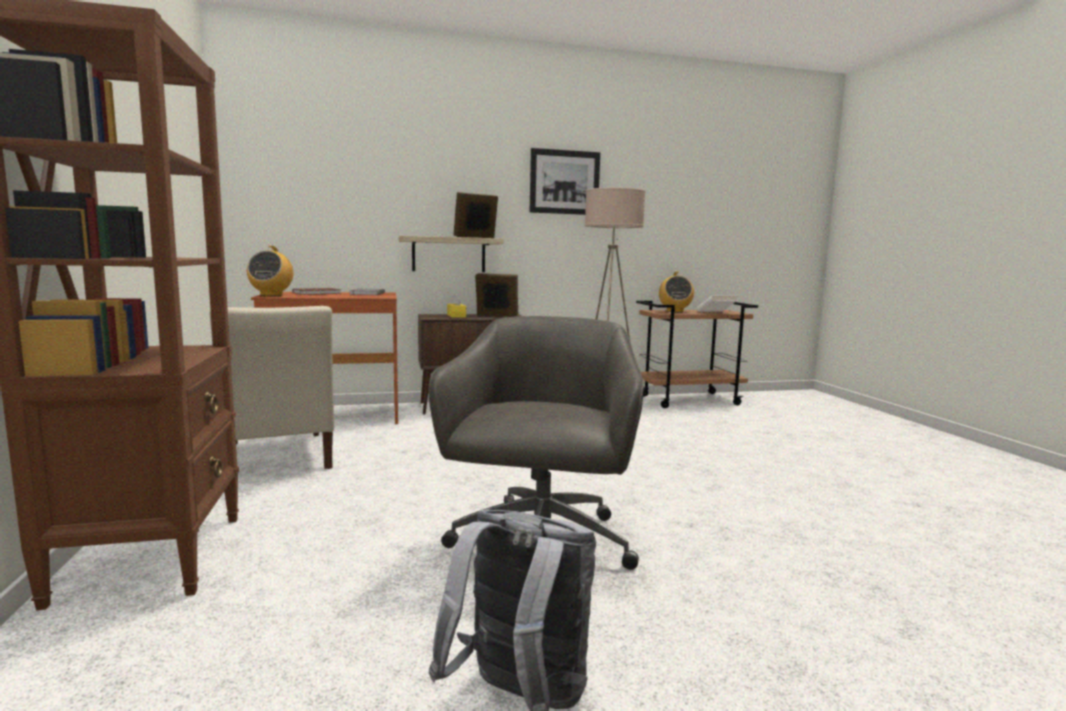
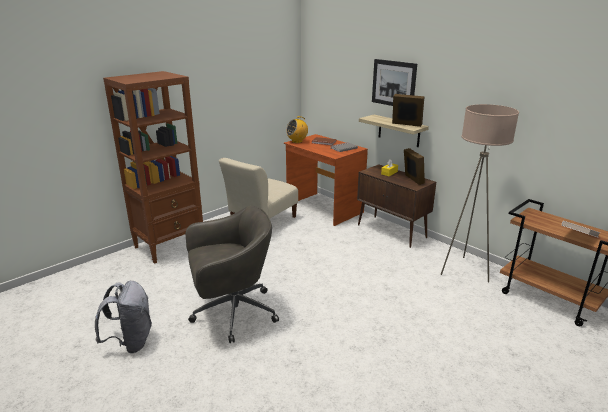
camera: 60 degrees right, 15 degrees up
picture [530,148,600,215] -> picture moved to [372,59,417,106]
radio [659,272,694,312] -> none

